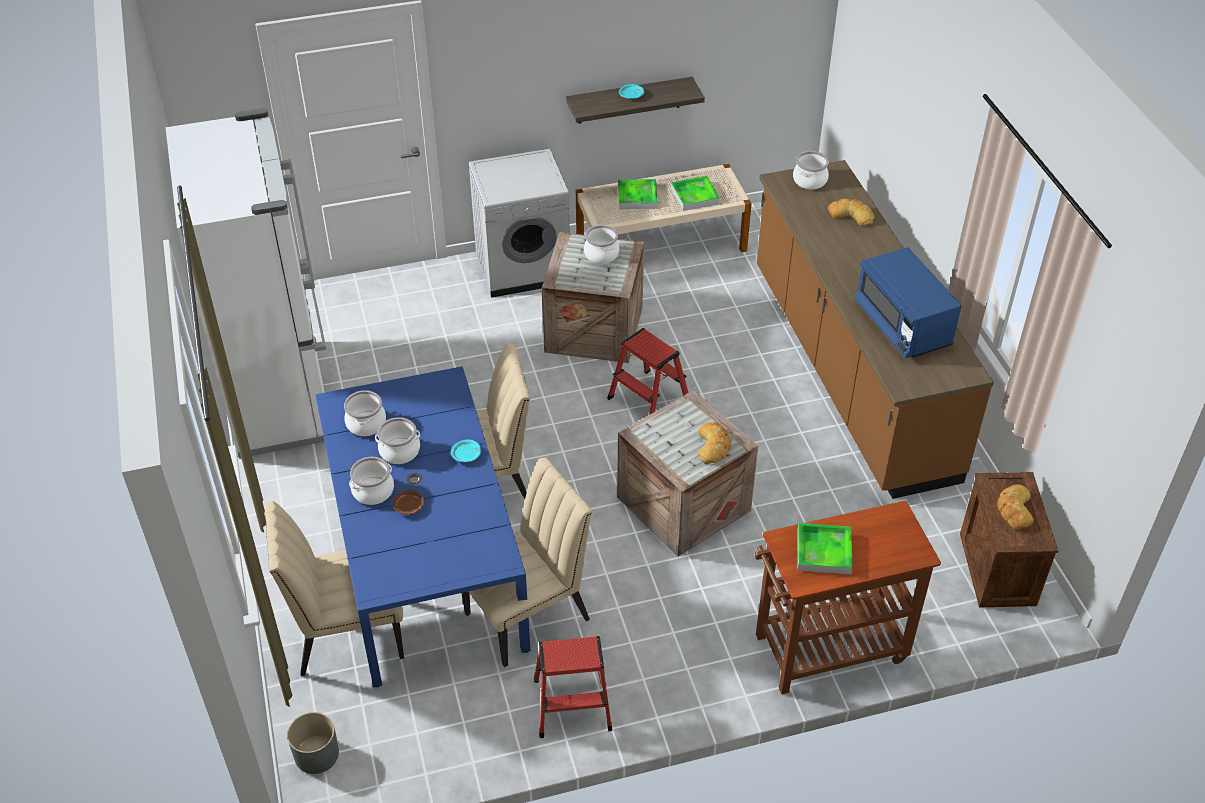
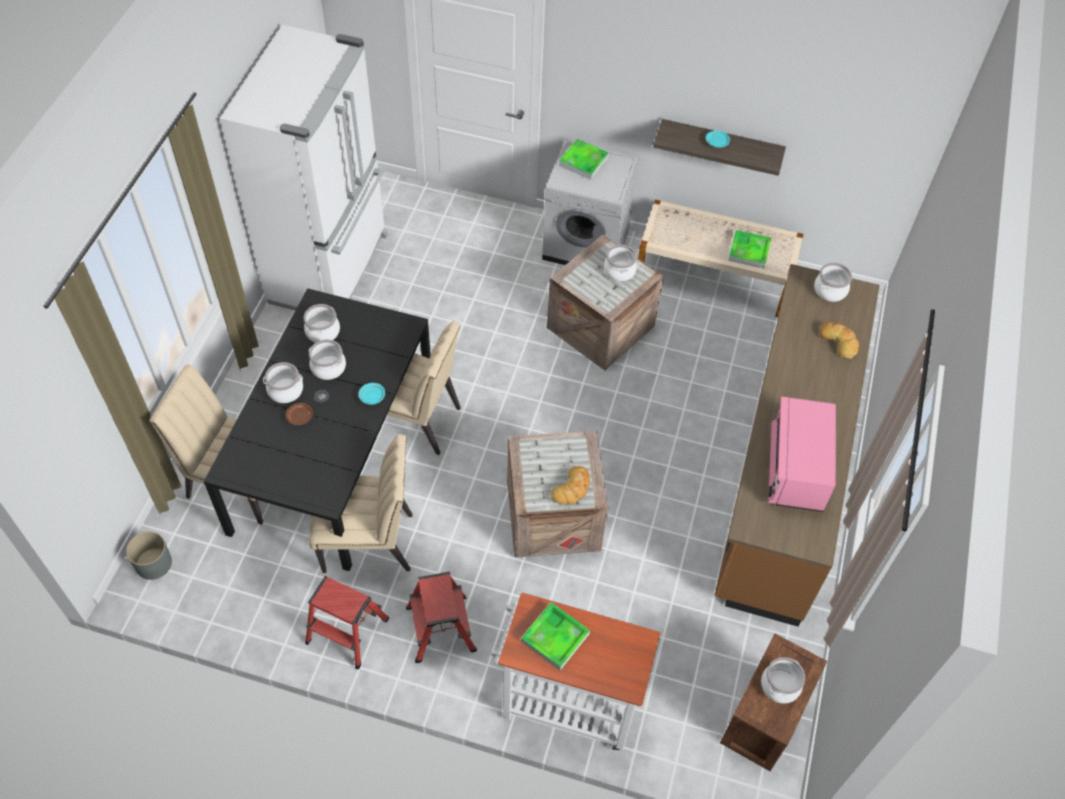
camera: 30 degrees right, 10 degrees up
blue dining table [315,366,531,687] -> black dining table [204,288,431,571]
red step ladder [607,328,689,415] -> red step ladder moved to [406,571,477,663]
tray [618,179,658,209] -> tray moved to [559,139,609,180]
brown cart [755,501,941,694] -> white cart [491,593,660,750]
blue microwave [855,247,962,358] -> pink microwave [768,396,836,512]
bread [997,484,1033,529] -> cooking pot [761,657,805,703]

